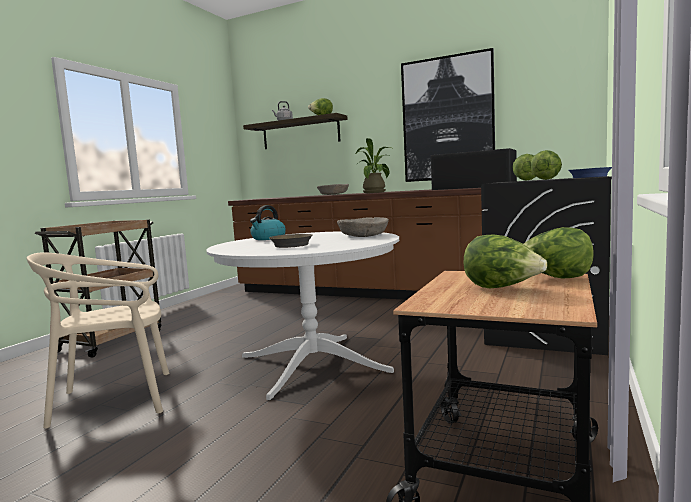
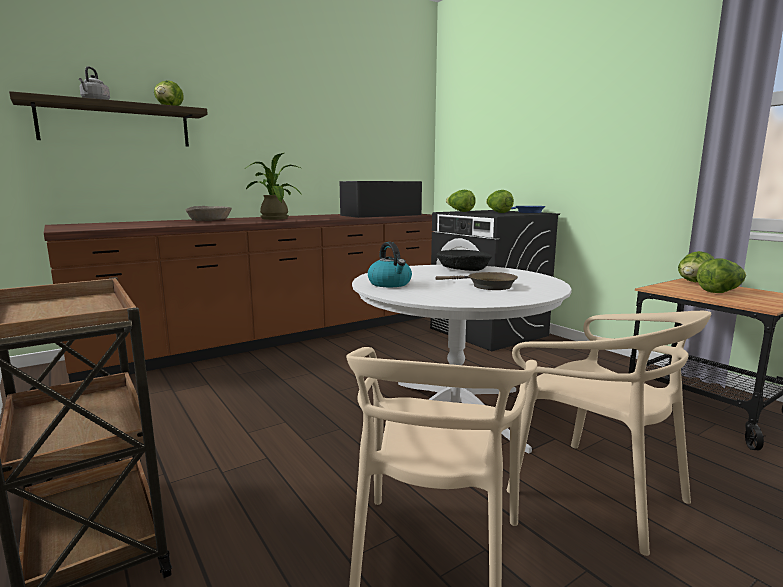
camera: 60 degrees left, 5 degrees up
beige bowl [337,217,389,237] -> black bowl [436,250,492,271]
picture [401,48,495,182] -> none
none -> beige chair [507,311,711,556]

